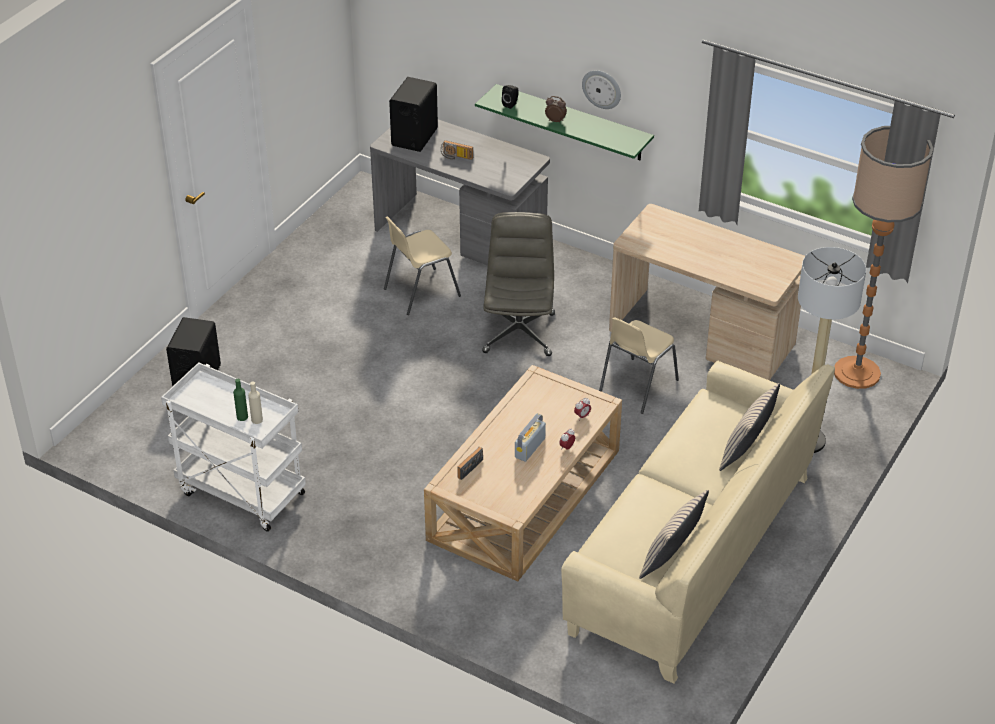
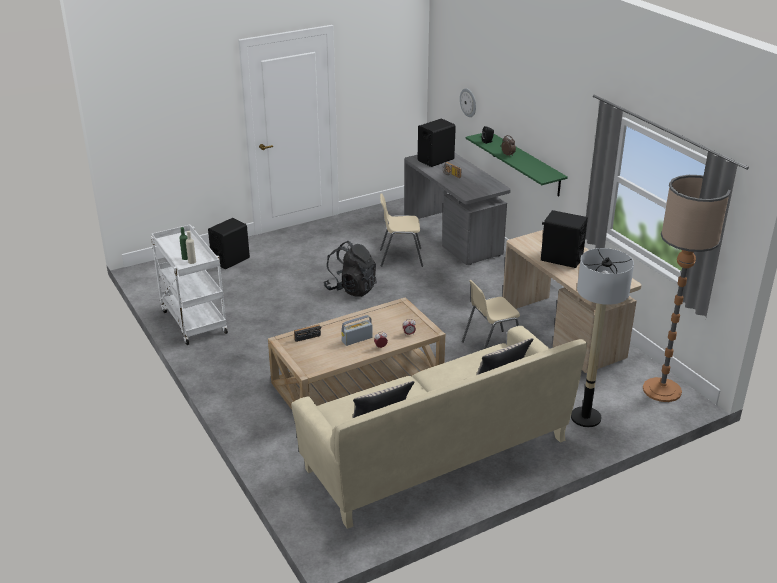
camera: 30 degrees right, 10 degrees down
grey office chair [482,212,555,356] -> none
wall clock [582,70,621,109] -> wall clock moved to [460,88,476,117]
none -> black backpack [324,241,377,297]
none -> black speaker [541,210,588,268]

